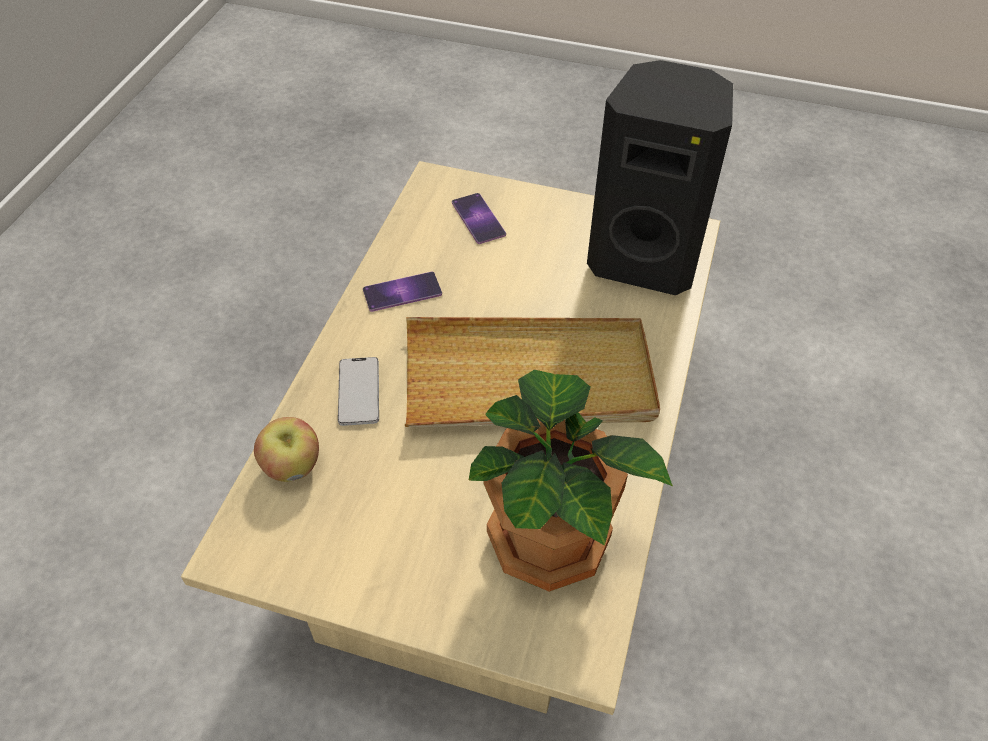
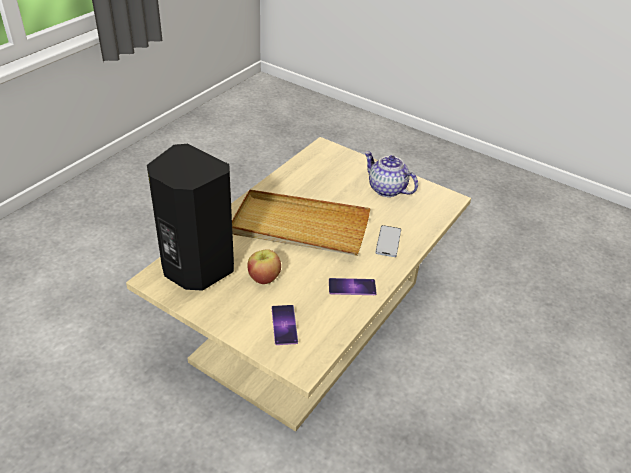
camera: 165 degrees left, 10 degrees down
apple [254,417,319,482] -> apple moved to [247,249,281,284]
potted plant [469,370,673,592] -> none
none -> teapot [364,151,418,197]

